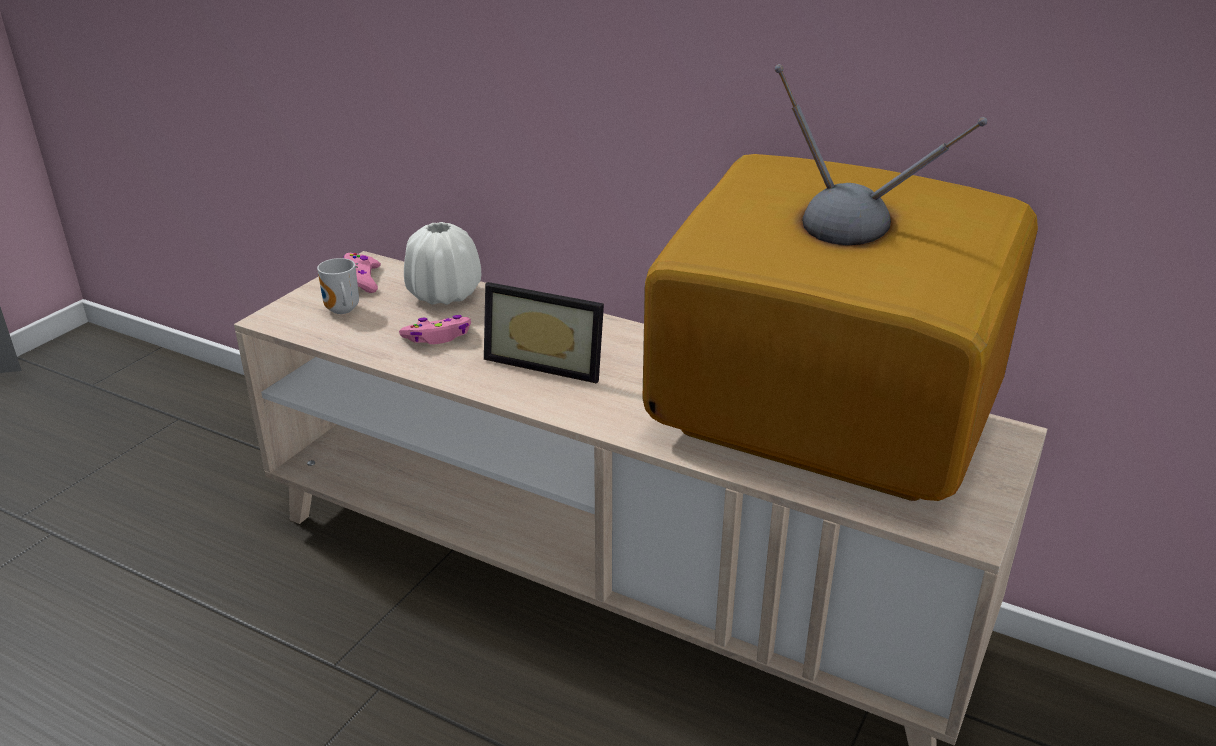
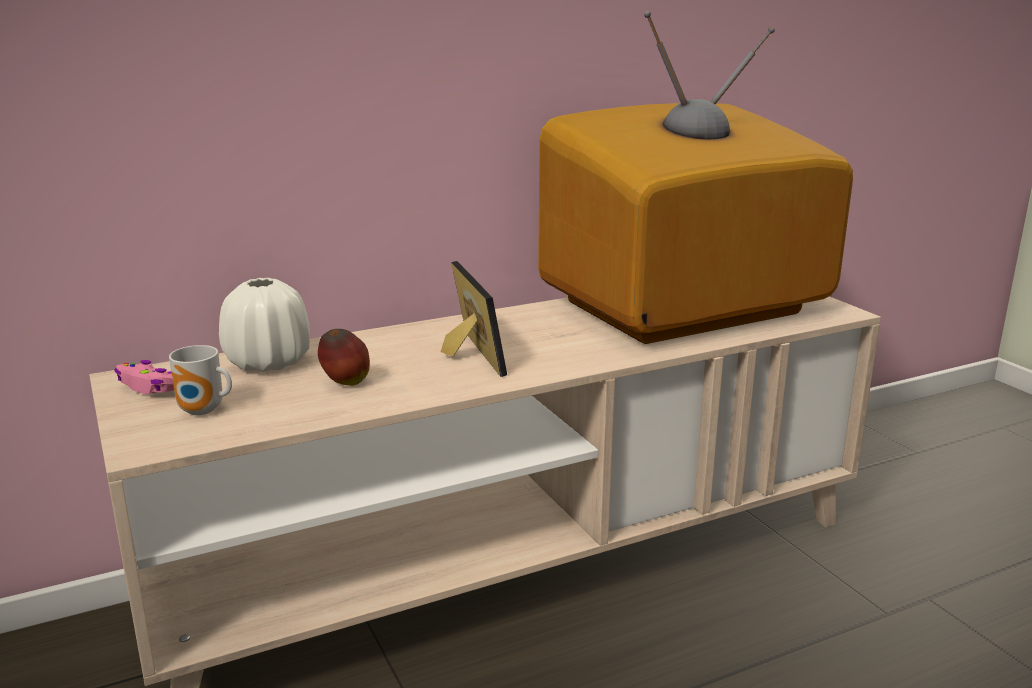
camera: 55 degrees left, 10 degrees down
pink game controller [399,315,471,344] -> apple [318,329,370,386]
picture frame [484,282,604,383] -> picture frame turned 75 degrees counterclockwise [441,261,507,377]

